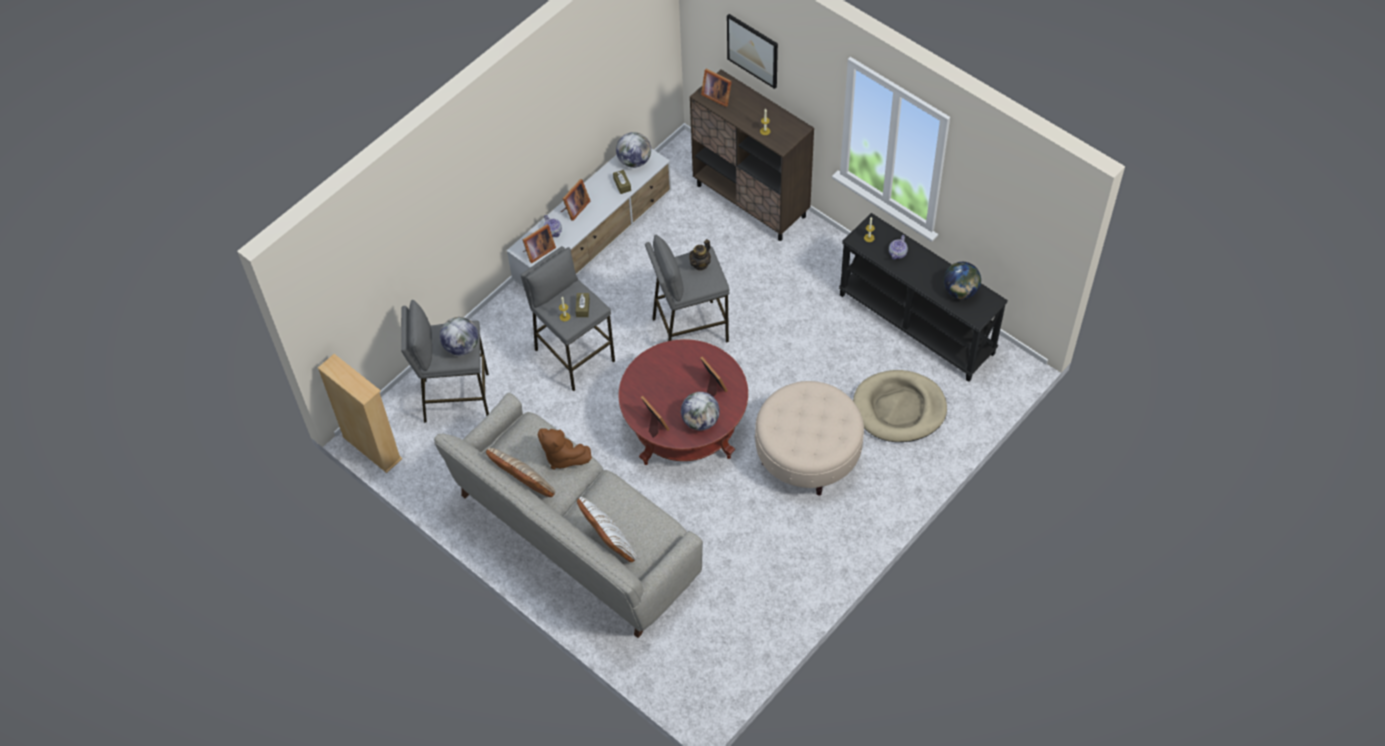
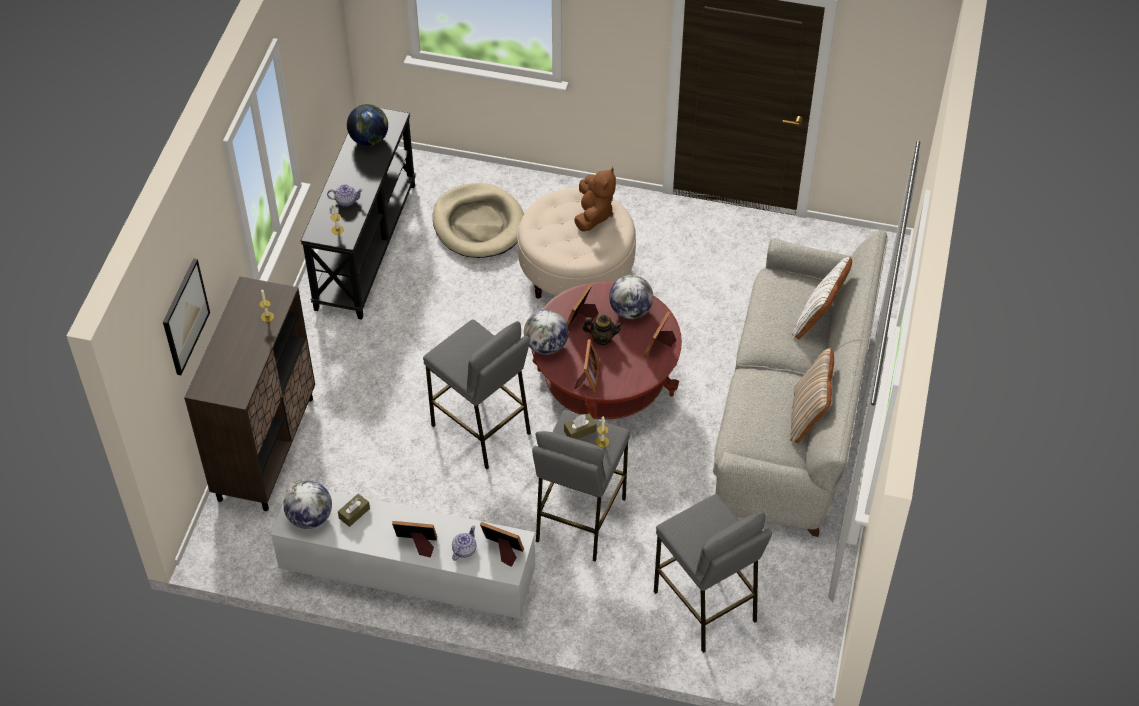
camera: 120 degrees left, 5 degrees down
beige bookcase [318,354,402,473] -> none
globe [440,317,479,355] -> globe moved to [524,310,569,355]
brown plush toy [538,428,592,470] -> brown plush toy moved to [574,167,616,232]
teapot [689,239,711,271] -> teapot moved to [582,314,623,345]
picture frame [701,69,732,107] -> picture frame moved to [574,339,600,393]

